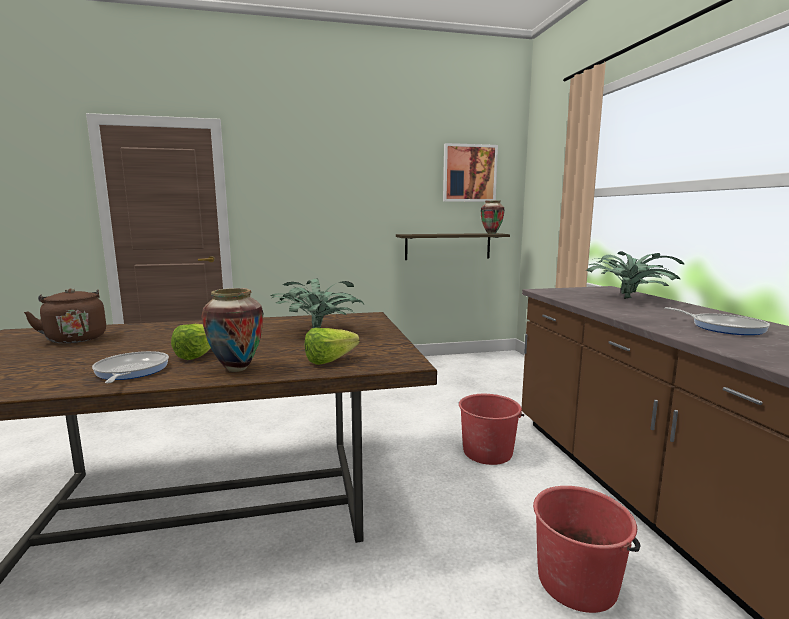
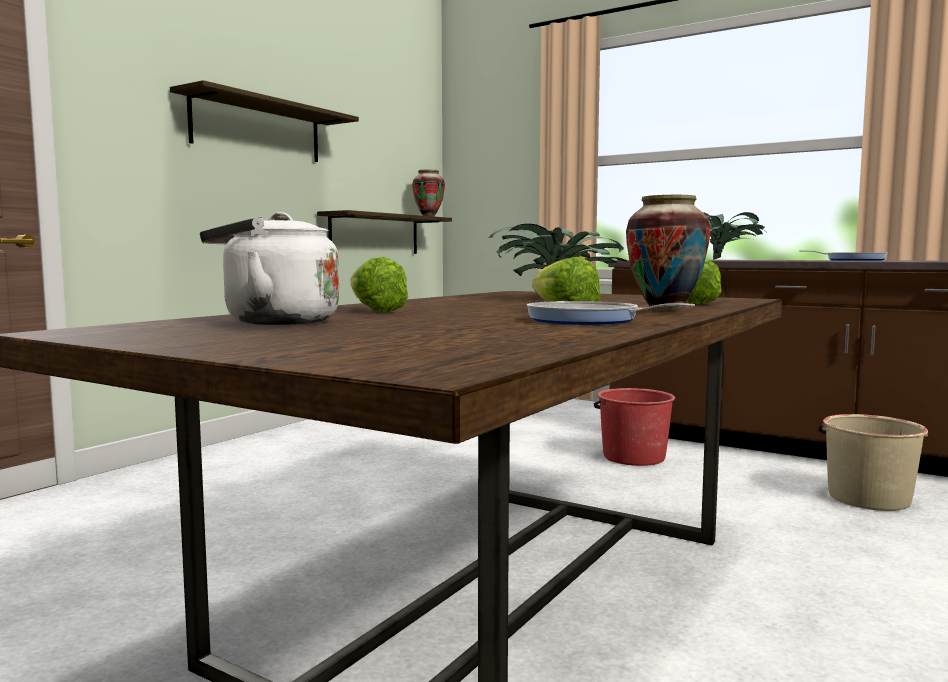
camera: 45 degrees left, 5 degrees down
brown kettle [24,288,106,343] -> white kettle [200,212,339,325]
picture [443,143,498,202] -> none
red bucket [533,486,641,613] -> beige bucket [818,414,929,511]
none -> shelf [170,80,359,162]
none -> lettuce [350,257,408,313]

